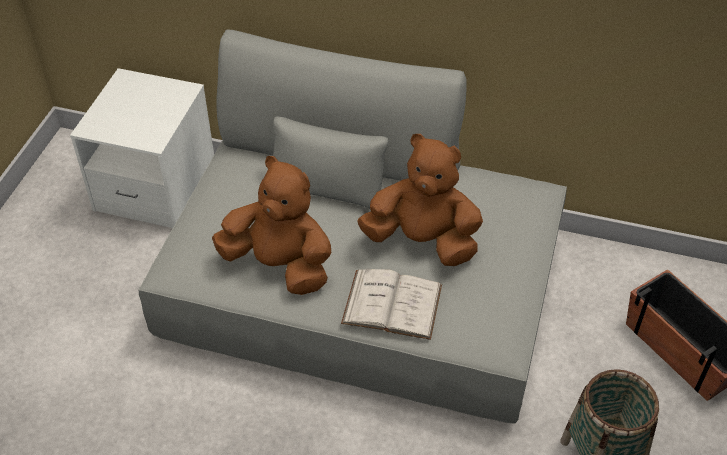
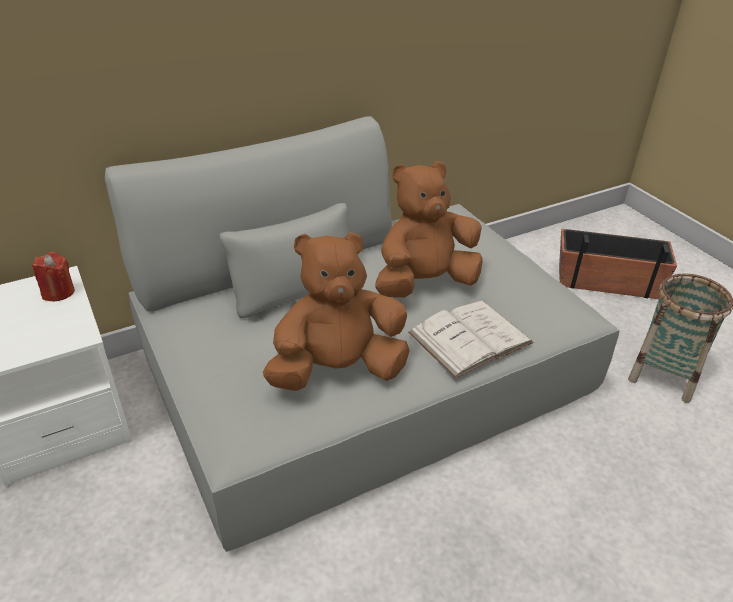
camera: 45 degrees left, 10 degrees down
none -> red candle [32,252,75,301]

